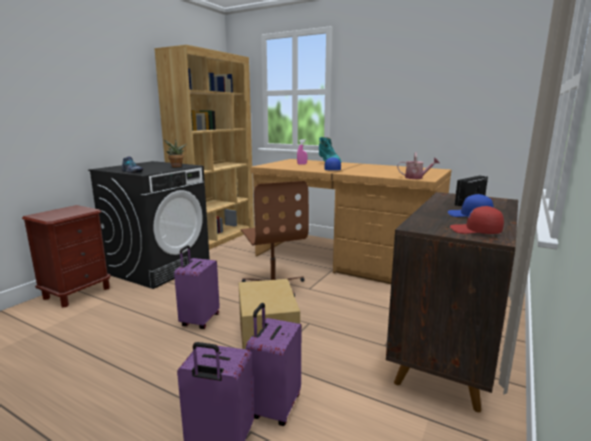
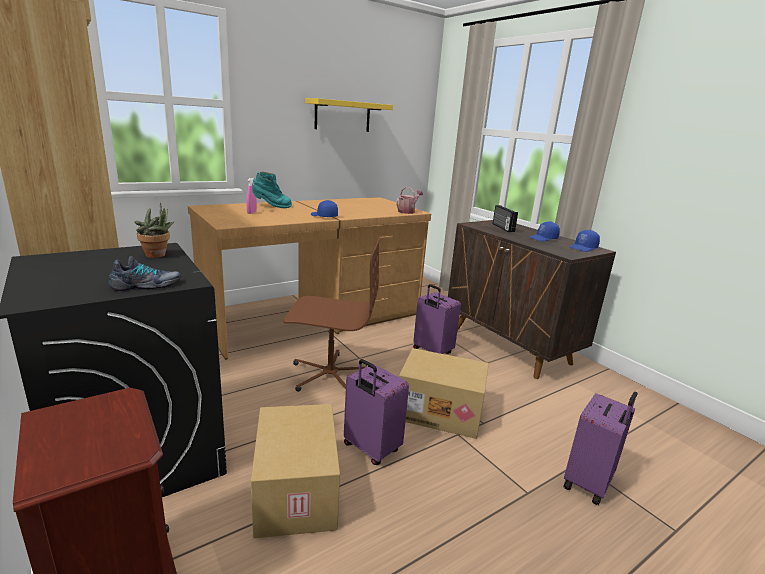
camera: 65 degrees left, 5 degrees up
purple suitcase [246,303,301,426] -> purple suitcase moved to [413,284,461,354]
red cap [450,206,504,234] -> blue cap [570,230,600,252]
none -> cardboard box [251,404,340,538]
none -> yellow shelf [305,98,393,132]

